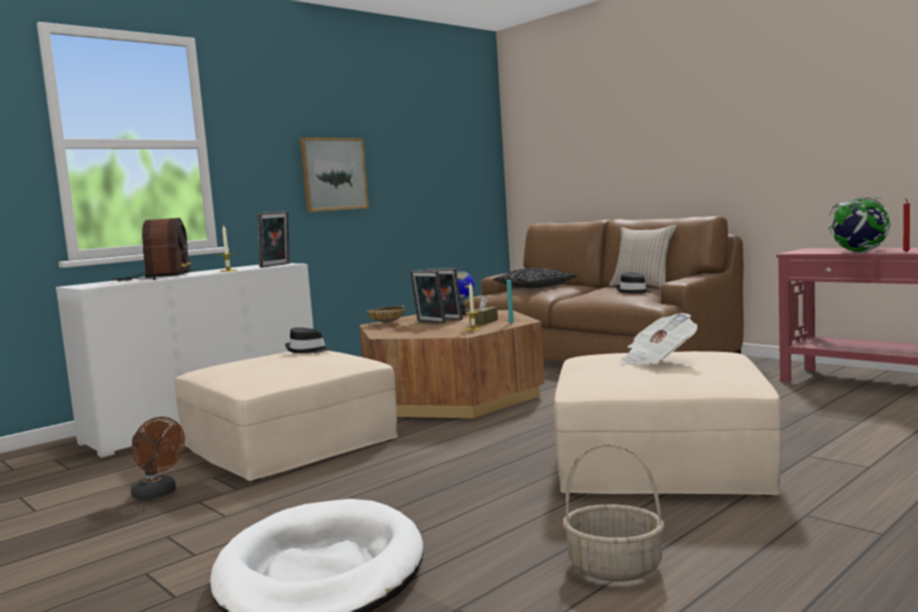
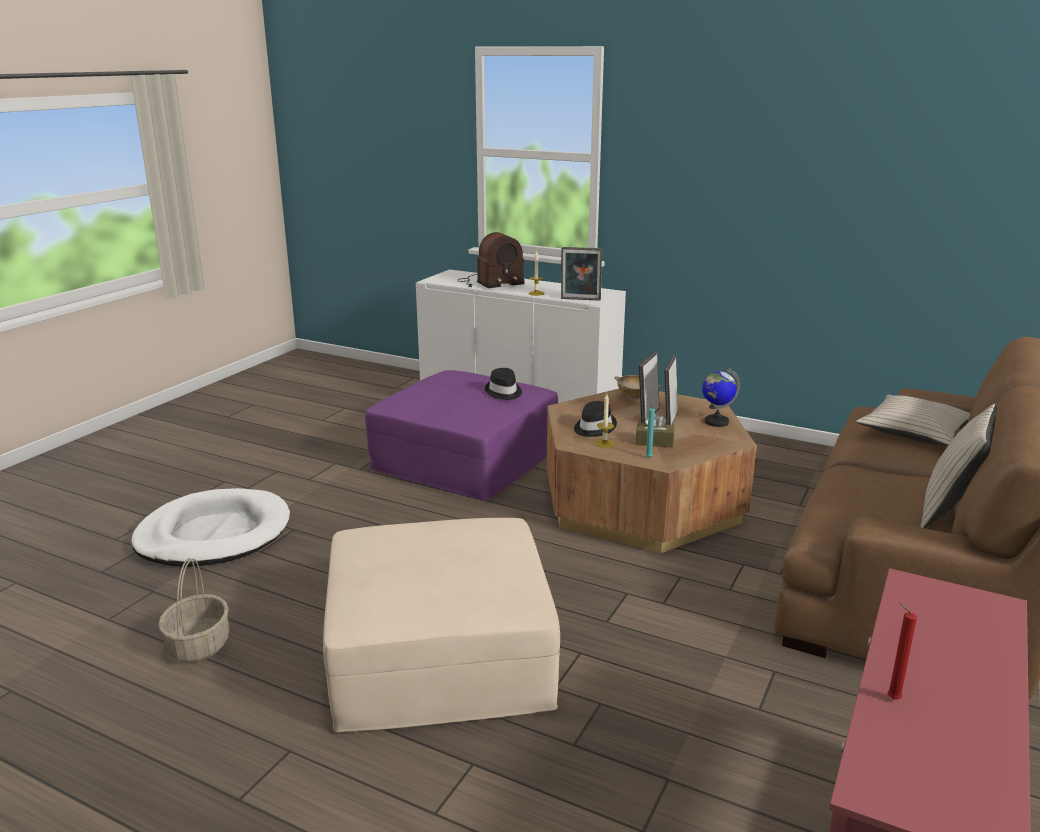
camera: 70 degrees right, 15 degrees up
brown fan [131,417,185,500] -> none
beige ottoman [175,351,398,481] -> purple ottoman [365,370,558,501]
picture [300,137,369,212] -> none
black pillow [493,268,577,288] -> beige pillow [856,395,970,446]
black hat [616,272,651,294] -> black hat moved to [574,401,617,437]
newspaper [619,313,698,365] -> none
globe [828,195,891,252] -> none

